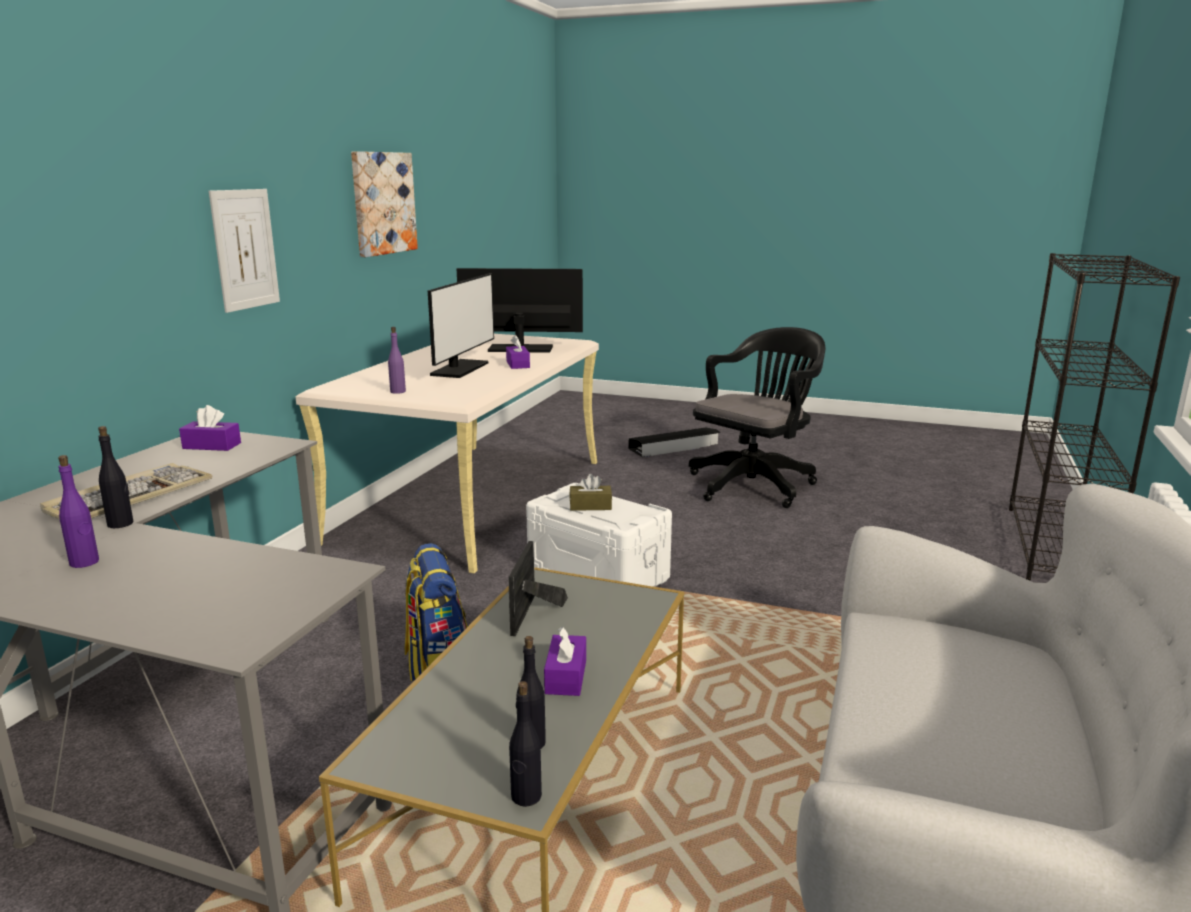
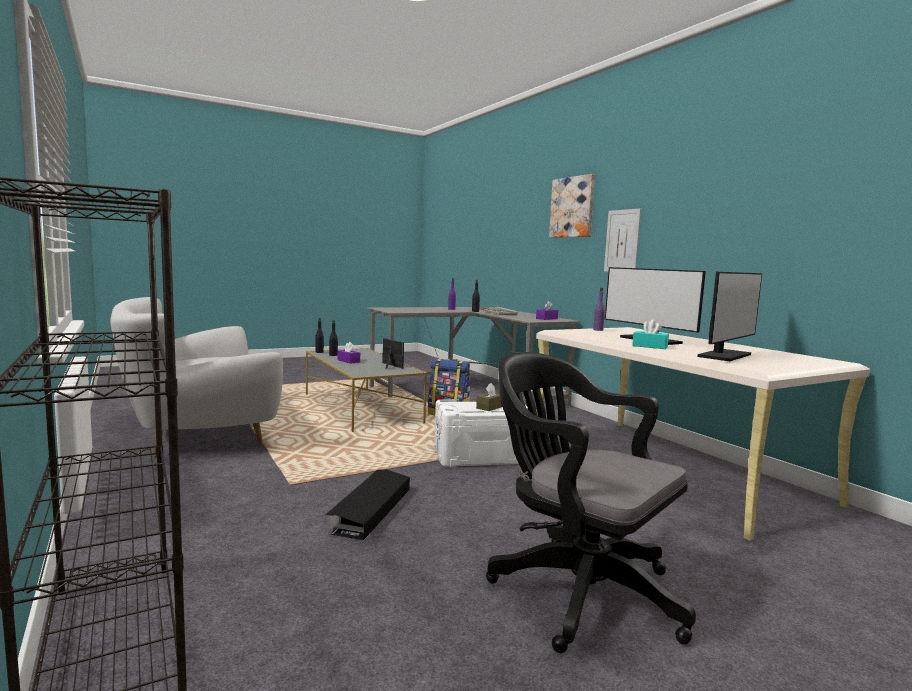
camera: 130 degrees right, 10 degrees down
picture [351,151,418,257] -> picture moved to [549,174,595,238]
purple tissue box [506,335,530,369] -> turquoise tissue box [632,320,669,349]
black storage box [628,427,721,457] -> black storage box moved to [325,469,410,540]
black office chair [689,327,825,508] -> black office chair turned 135 degrees clockwise [486,352,696,653]

